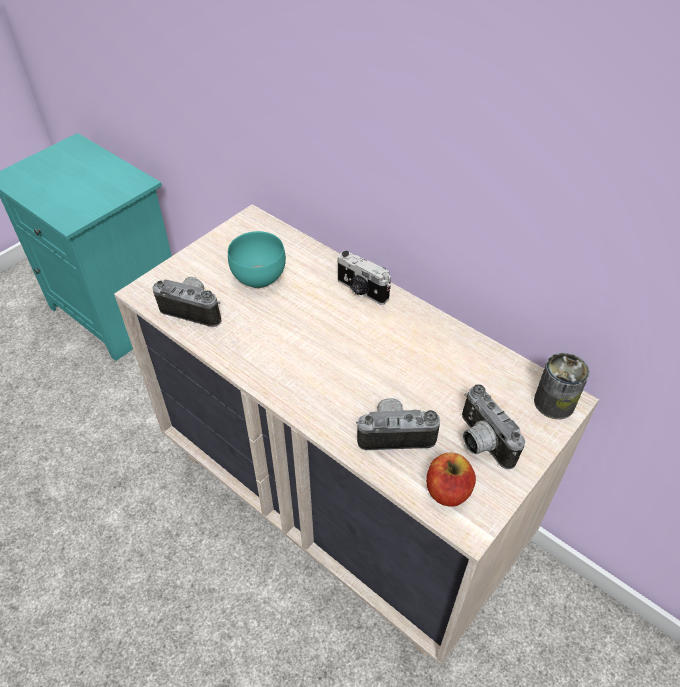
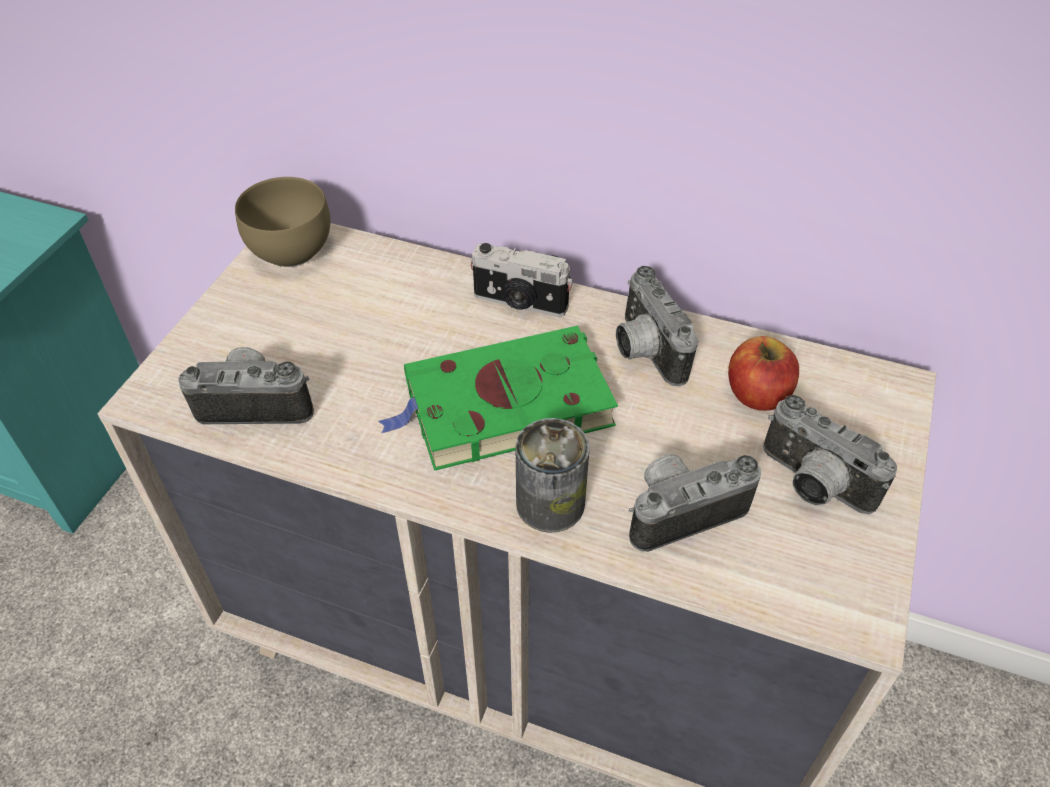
camera: 20 degrees left, 0 degrees up
turquoise bowl [228,231,286,288] -> none
apple [426,453,476,507] -> apple moved to [728,336,799,411]
can [534,353,590,419] -> can moved to [515,418,590,533]
none -> brown bowl [235,177,330,267]
none -> green book [378,326,618,471]
none -> camera [616,266,698,386]

